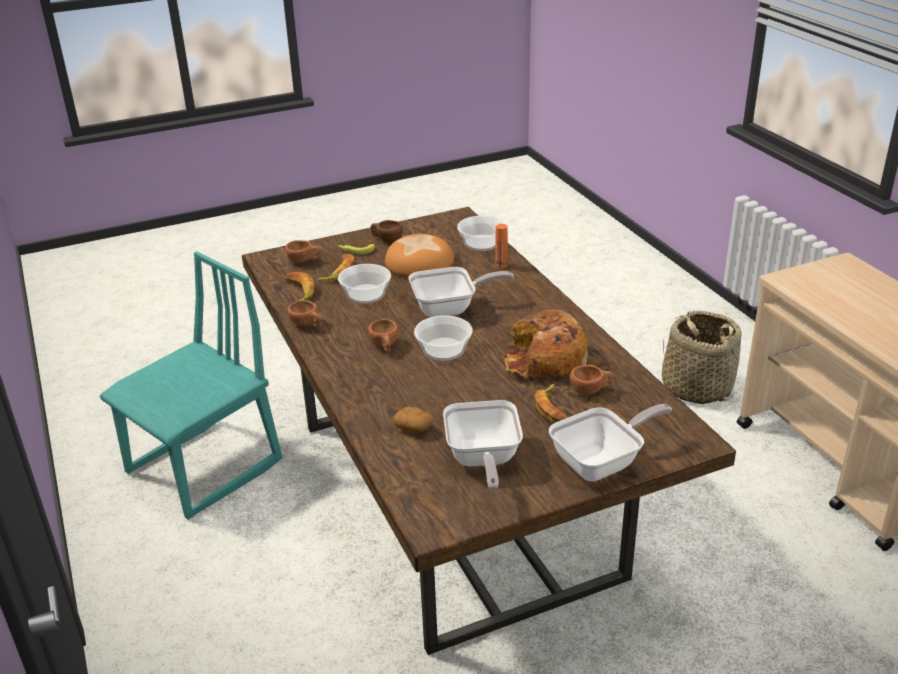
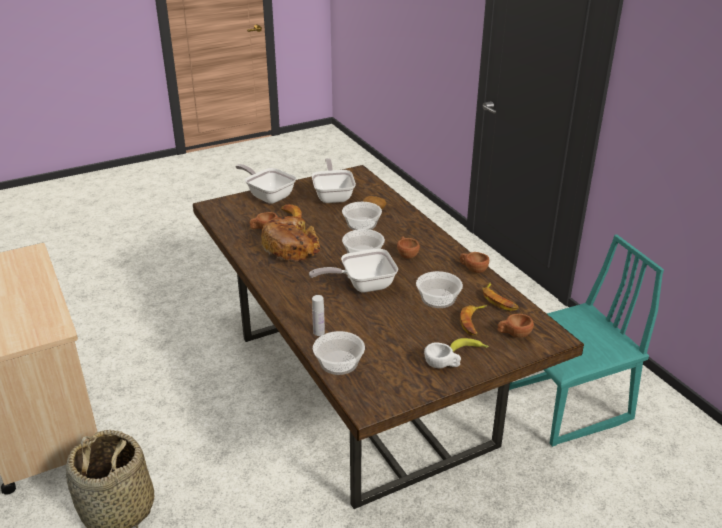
camera: 175 degrees right, 0 degrees up
turquoise chair [100,251,282,520] -> turquoise chair turned 150 degrees counterclockwise [509,235,664,447]
brown cup [370,220,403,243] -> white cup [424,342,461,368]
bread [385,234,454,278] -> none
orange bottle [495,224,508,268] -> white bottle [312,295,325,336]
frying pan [549,404,672,482] -> frying pan turned 75 degrees clockwise [235,164,296,204]
none -> bowl [342,202,382,230]

